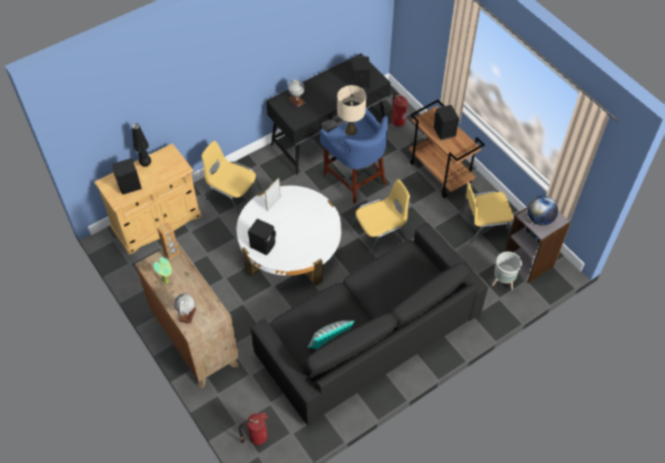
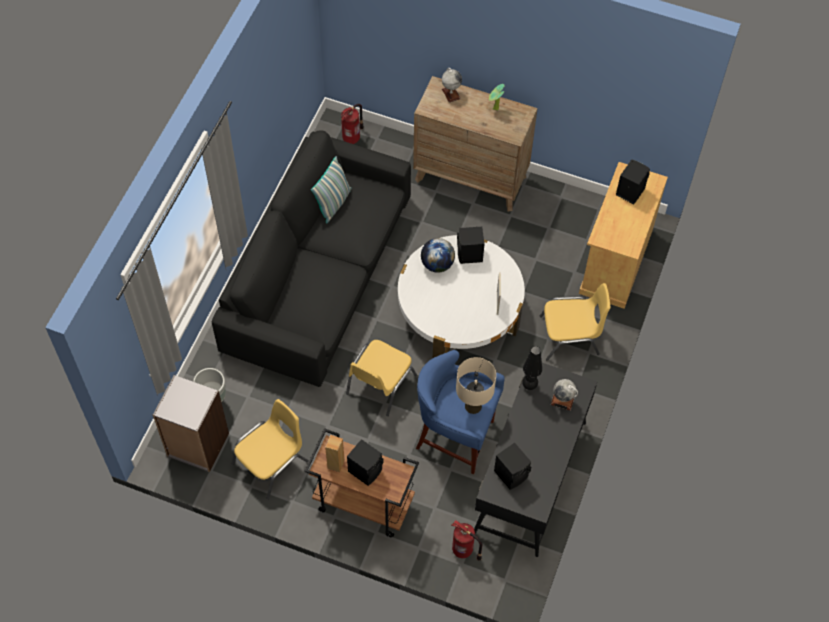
camera: 145 degrees right, 5 degrees up
black table lamp [132,123,151,167] -> black table lamp moved to [522,346,542,390]
brown speaker [157,223,179,259] -> brown speaker moved to [325,435,345,472]
globe [527,196,558,226] -> globe moved to [421,238,455,273]

